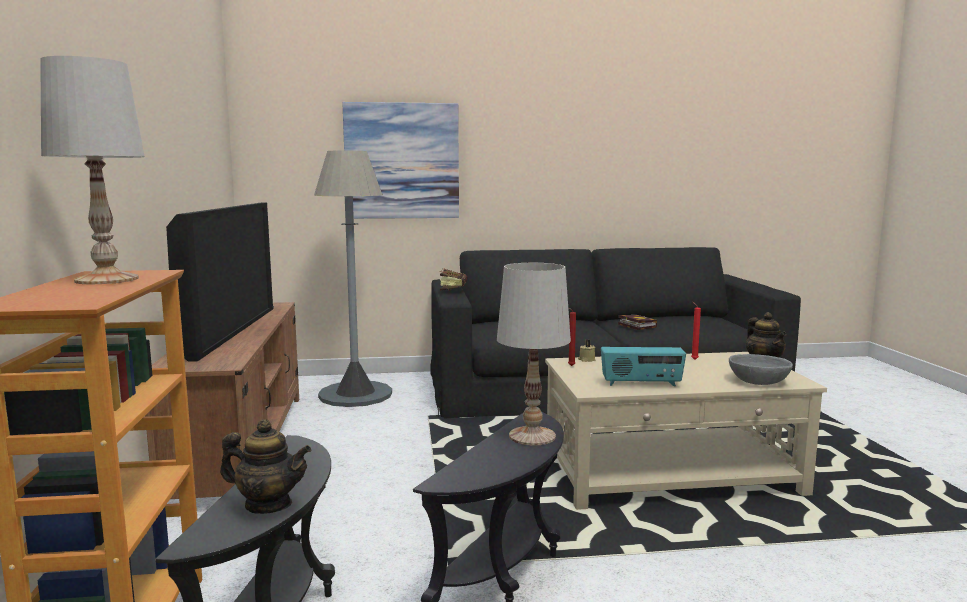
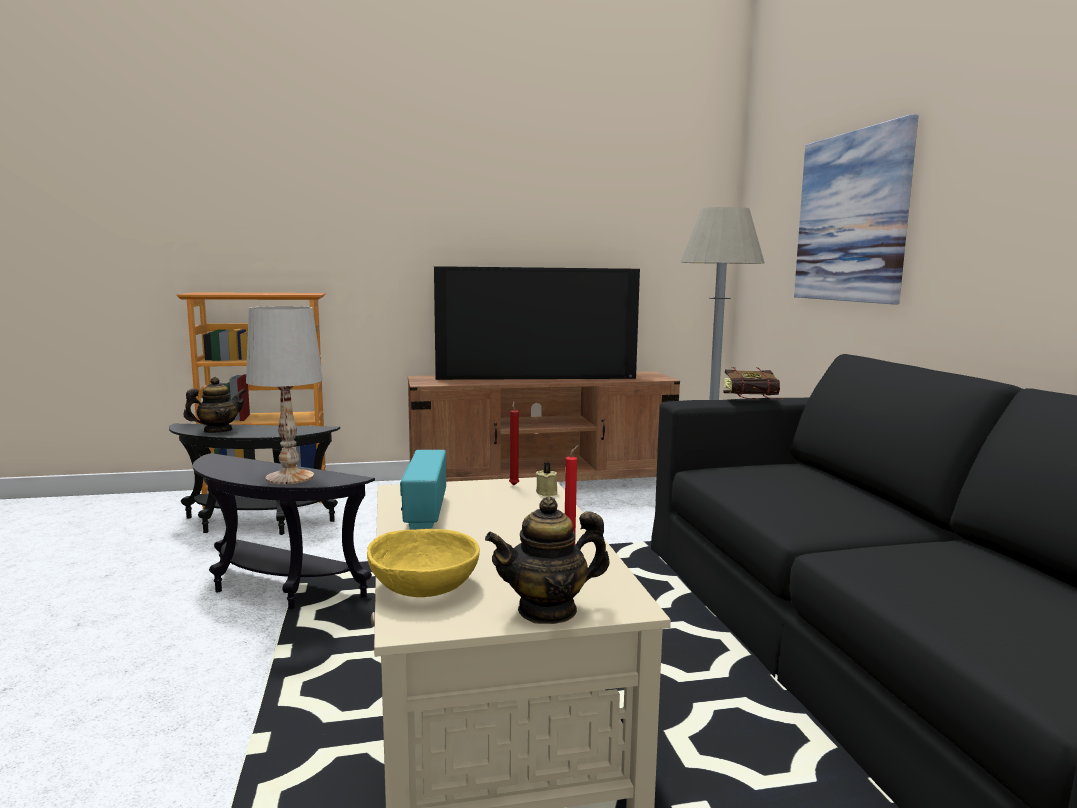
camera: 85 degrees right, 0 degrees up
white table lamp [40,56,145,284] -> none
teapot [220,419,311,514] -> teapot turned 135 degrees counterclockwise [183,377,247,433]
book [618,315,657,330] -> none
grey bowl [729,354,793,385] -> yellow bowl [367,529,480,597]

